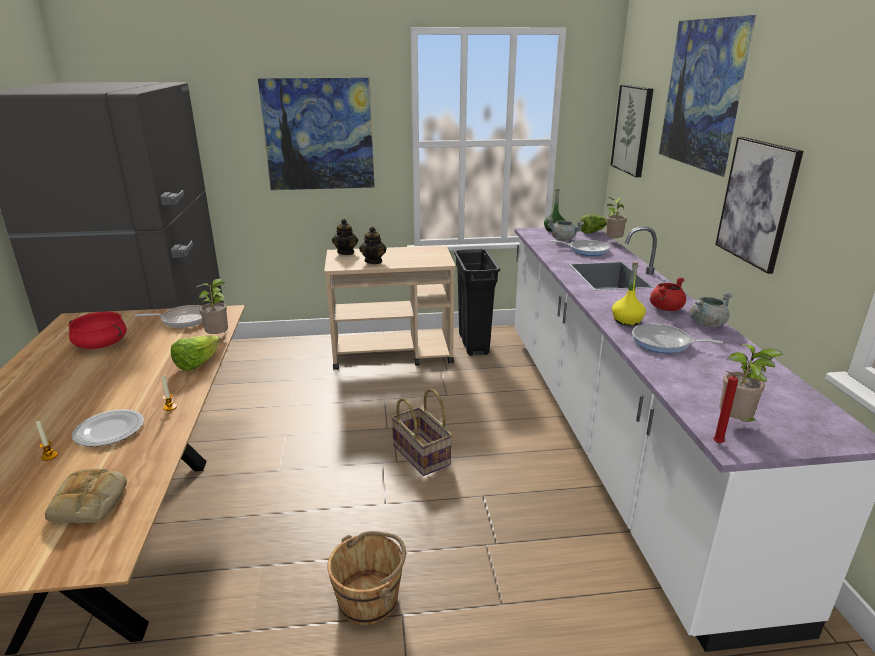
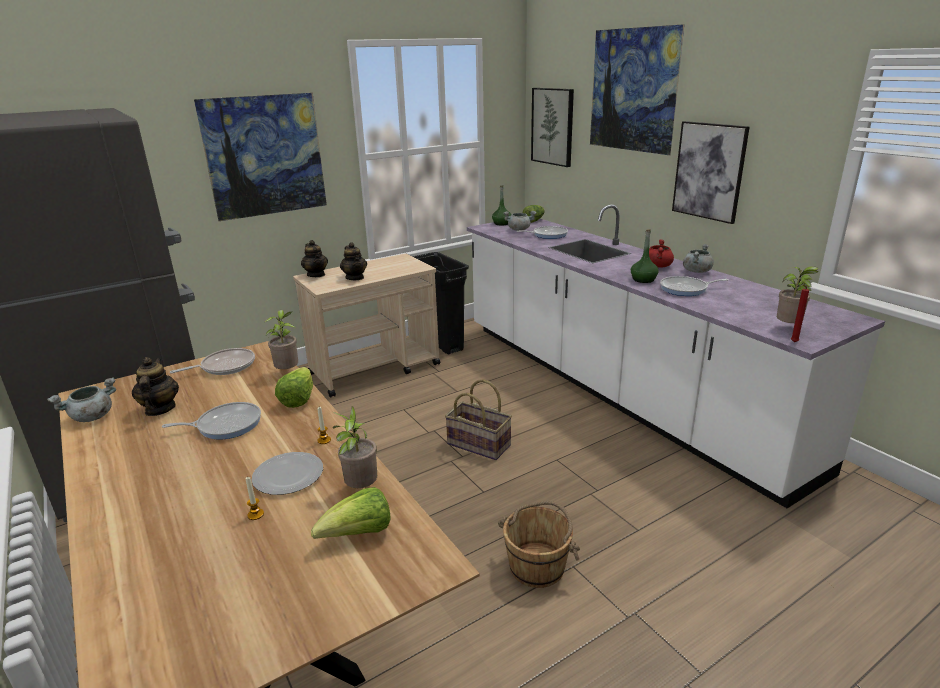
camera: 25 degrees left, 0 degrees up
bread [45,468,127,523] -> lettuce [311,487,390,539]
red cooking pot [69,312,127,349] -> teapot [132,357,179,416]
potted plant [604,197,627,239] -> potted plant moved to [332,406,377,488]
yellow bottle [612,262,646,326] -> green bottle [631,229,659,283]
none -> grey cooking pot [47,377,116,422]
none -> frying pan [162,402,261,439]

